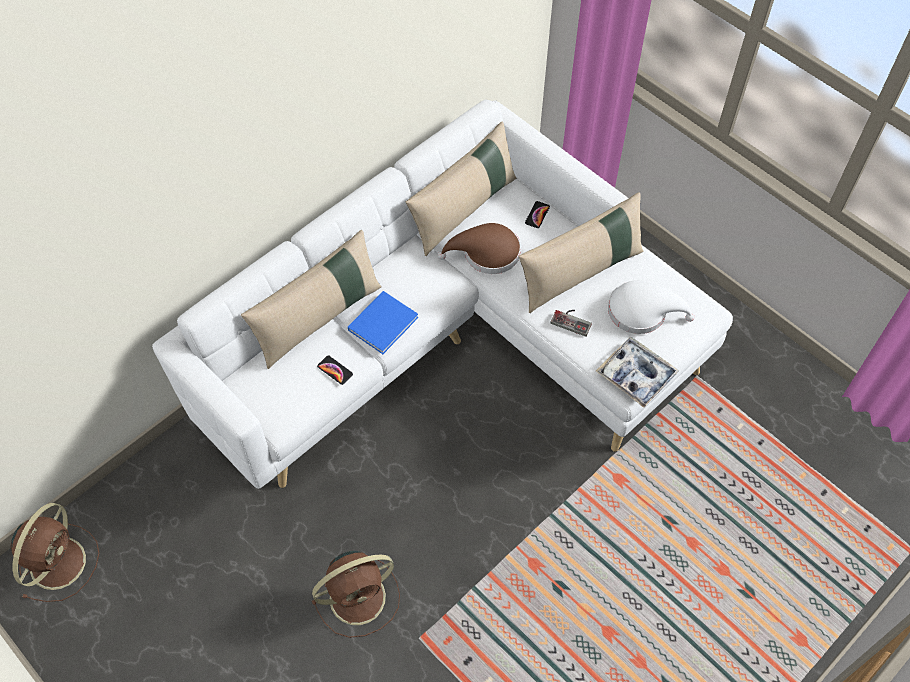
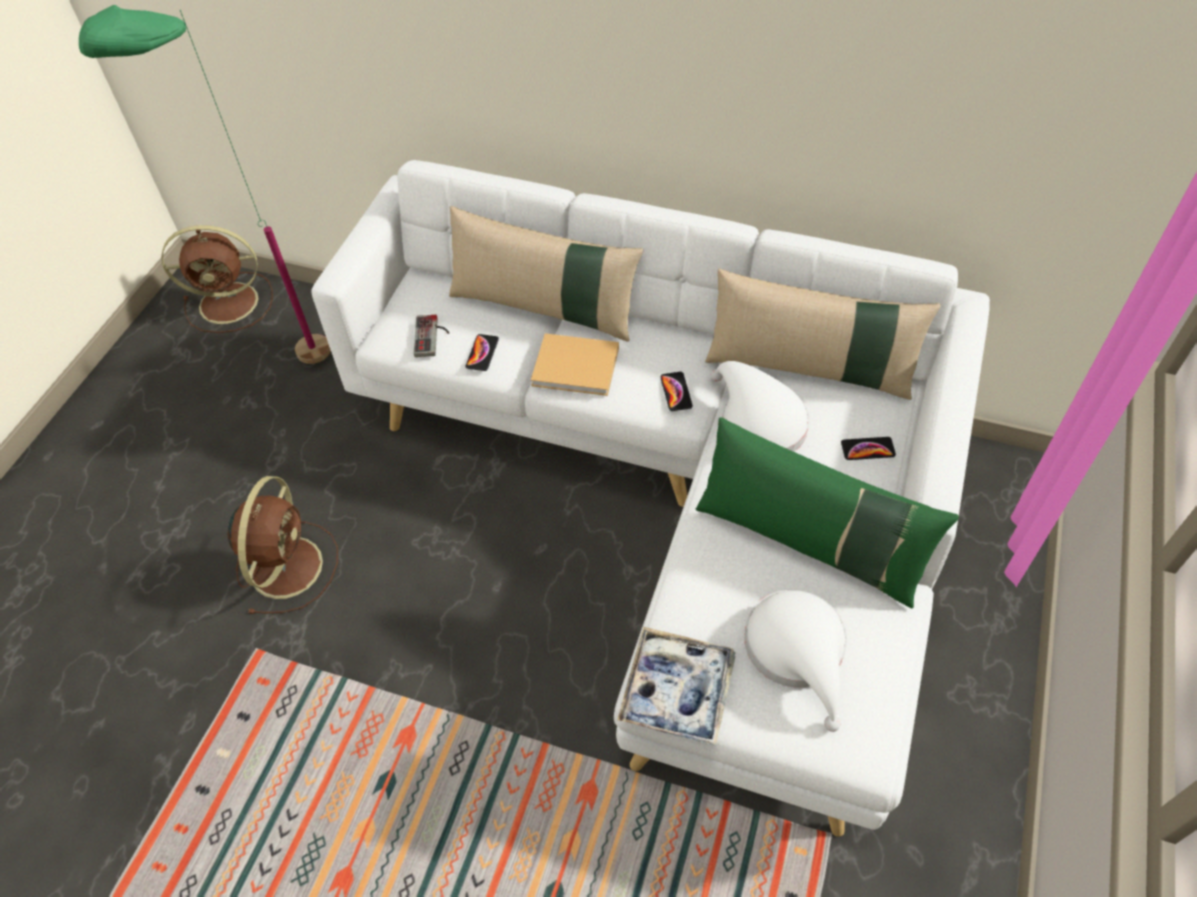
camera: 65 degrees right, 5 degrees down
brown fan [312,551,400,638] -> brown fan turned 120 degrees counterclockwise [228,476,338,614]
blue book [348,291,418,354] -> beige book [531,333,619,396]
brown hat [438,223,521,274] -> white hat [710,361,810,452]
beige pillow [519,192,643,313] -> green pillow [696,417,959,608]
game controller [550,310,592,337] -> game controller moved to [414,315,449,357]
none -> green floor lamp [79,5,331,364]
none -> phone [660,372,693,411]

